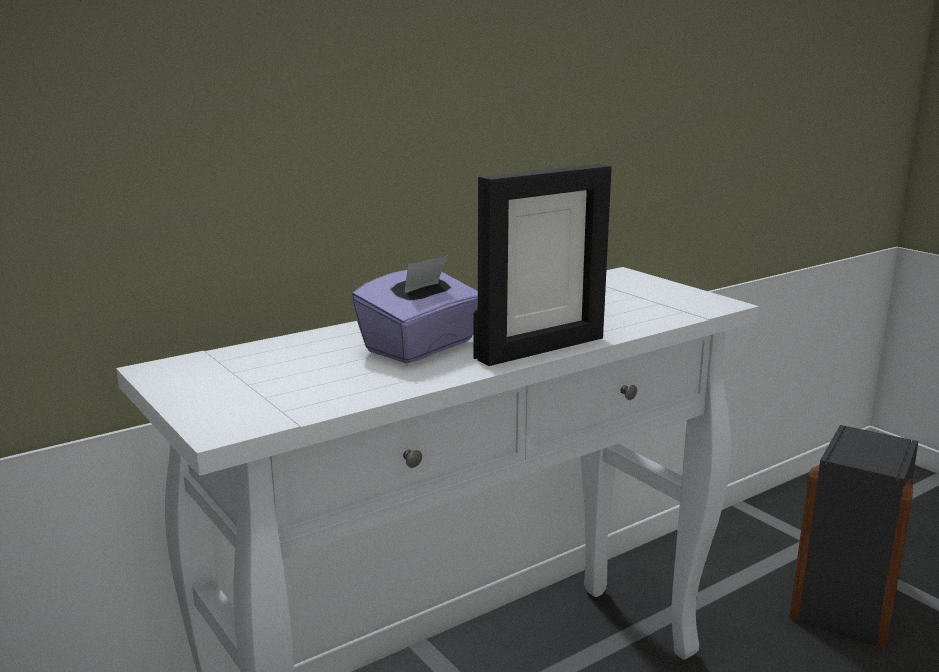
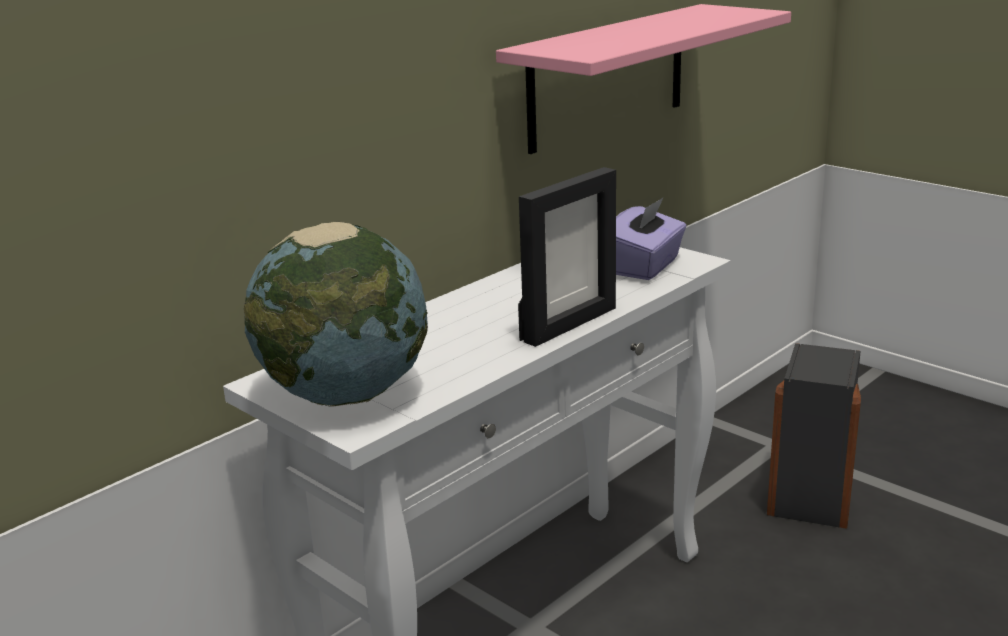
camera: 10 degrees left, 5 degrees up
purple tissue box [351,255,478,363] -> purple tissue box moved to [616,197,687,280]
none -> globe [244,222,428,407]
none -> pink shelf [496,4,791,154]

